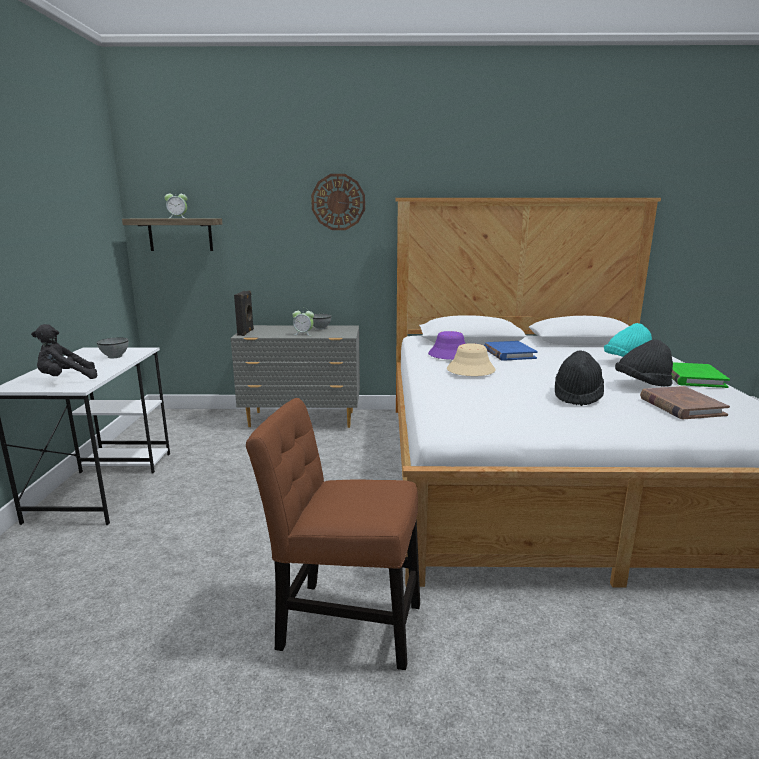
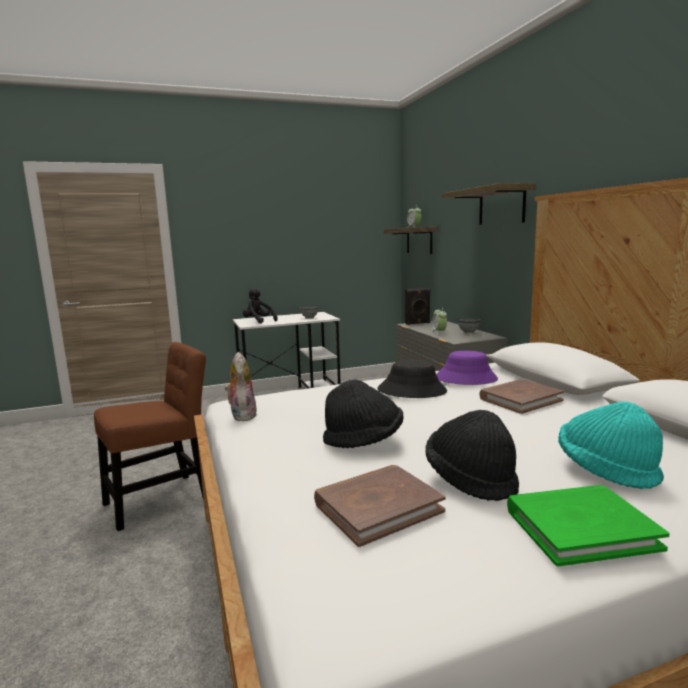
camera: 70 degrees right, 5 degrees down
brown chair [246,398,420,670] -> brown chair turned 60 degrees clockwise [94,342,206,531]
wall clock [311,174,365,230] -> shelf [442,183,536,225]
beige hat [447,343,495,376] -> black hat [377,360,447,398]
blue book [484,341,538,361] -> brown book [479,379,564,414]
none -> plush toy [225,352,257,421]

